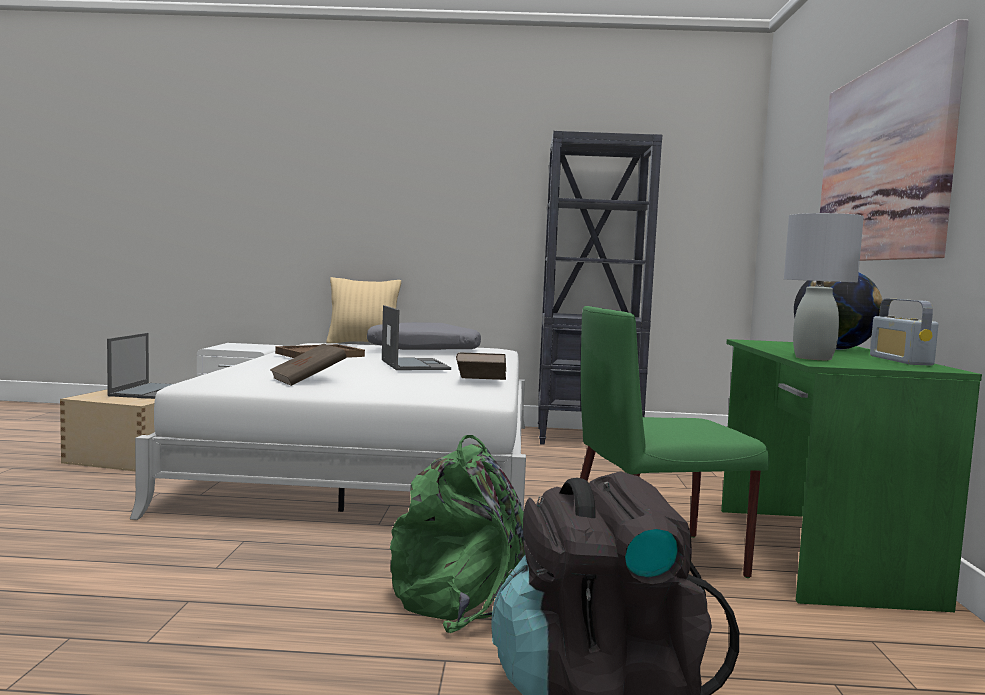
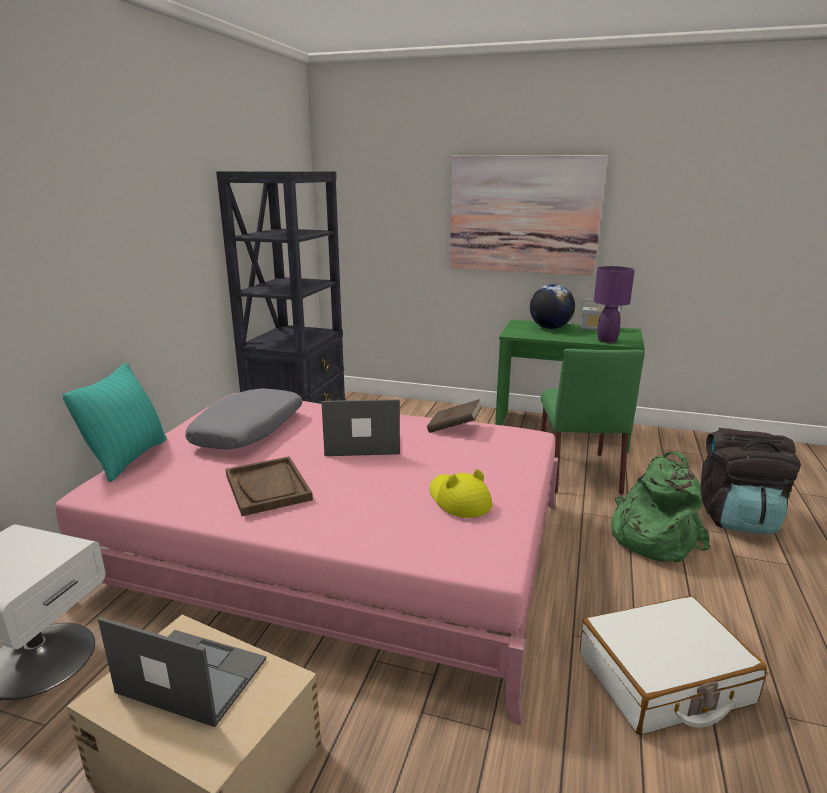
camera: 75 degrees left, 15 degrees up
white bed [130,343,526,520] -> pink bed [55,393,558,725]
brown book [270,344,347,386] -> yellow hat [430,469,492,518]
beige pillow [326,277,401,344] -> turquoise pillow [62,363,167,483]
grey table lamp [784,213,864,360] -> purple table lamp [594,266,635,343]
none -> white suitcase [580,596,767,735]

